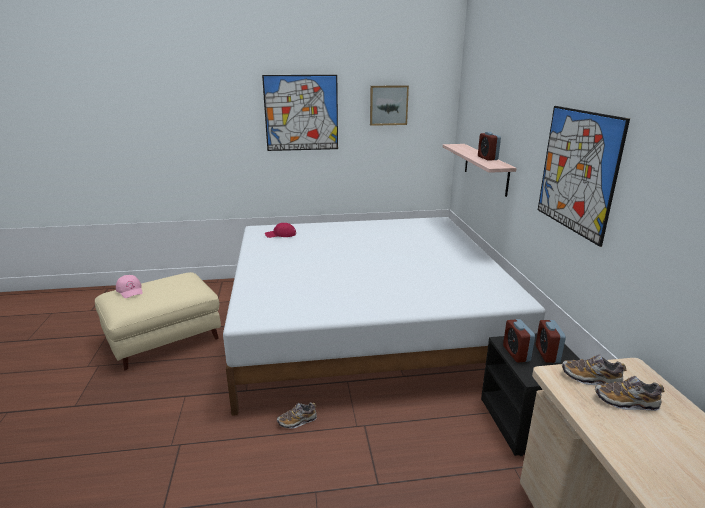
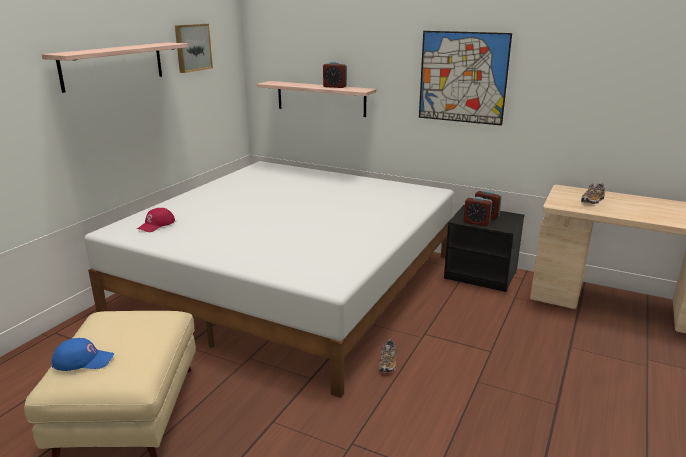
camera: 55 degrees left, 0 degrees up
pink cap [116,275,143,298] -> blue cap [51,338,114,371]
picture [262,75,338,151] -> shelf [42,42,188,93]
shoe [562,354,626,385] -> none

